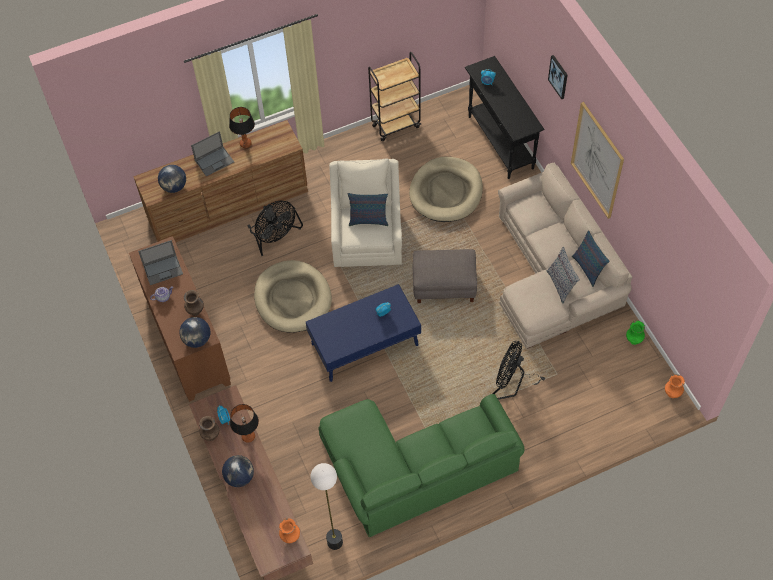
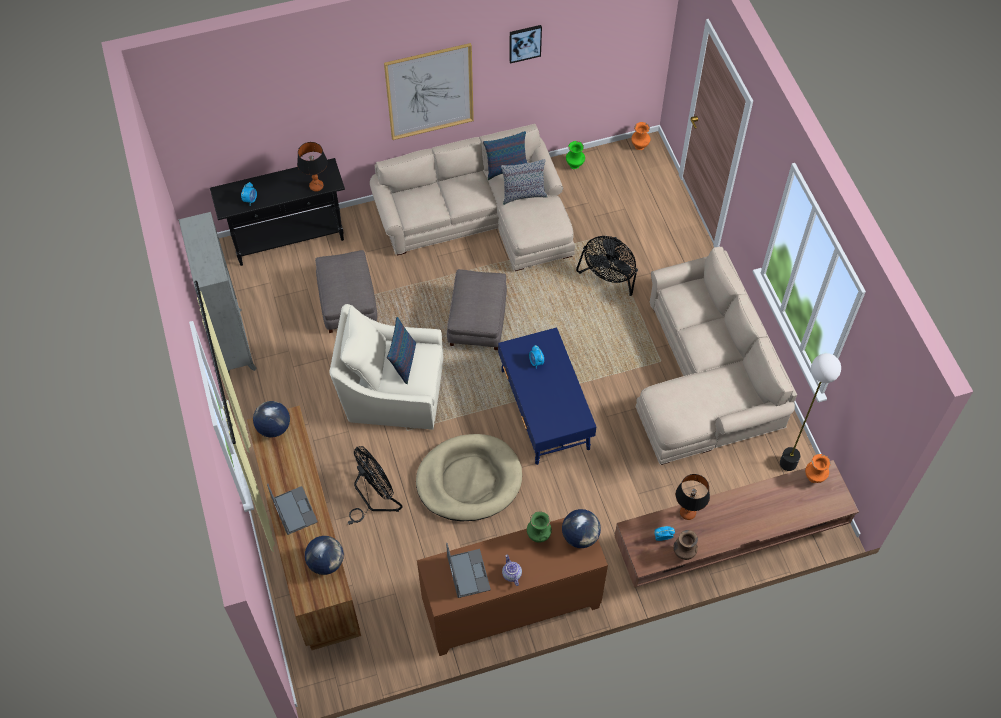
camera: 85 degrees left, 0 degrees up
brown vase [184,290,204,316] -> green vase [527,512,552,543]
globe [222,455,254,487] -> globe moved to [253,401,290,437]
table lamp [229,107,255,148] -> table lamp moved to [297,142,328,192]
green sofa [318,394,525,537] -> beige sofa [636,247,797,465]
brown cart [368,52,422,141] -> grey bookcase [179,212,257,373]
beige dog bed [409,157,483,222] -> grey ottoman [315,250,377,333]
picture [548,55,567,99] -> picture moved to [509,25,542,64]

